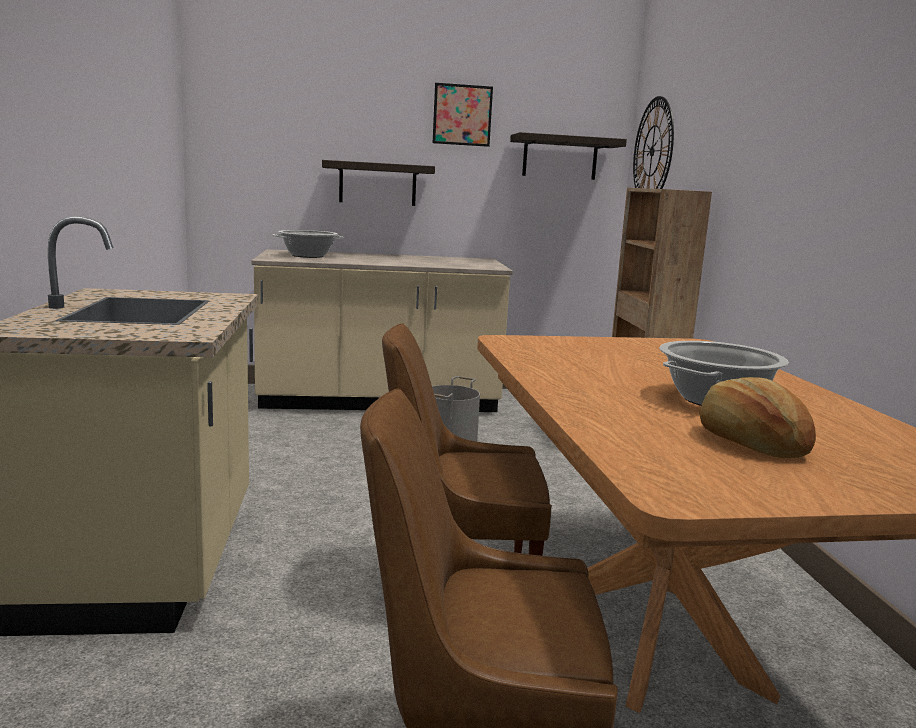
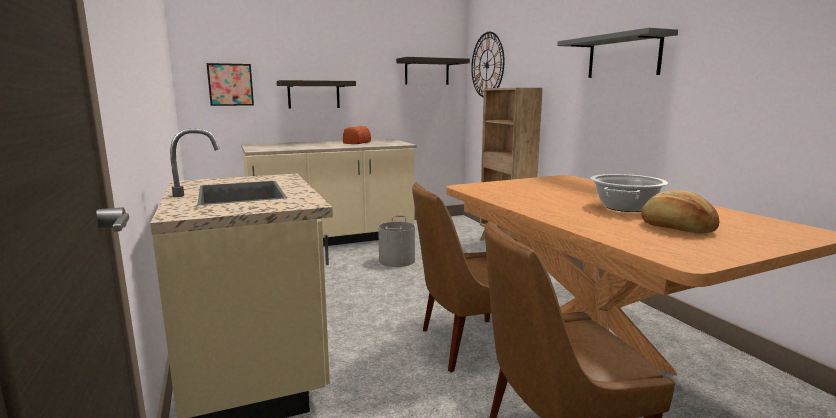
camera: 15 degrees left, 0 degrees up
cooking pot [272,230,344,258] -> none
picture [433,83,493,147] -> picture moved to [206,63,254,106]
none -> bread [343,126,371,144]
none -> grey shelf [557,27,678,78]

